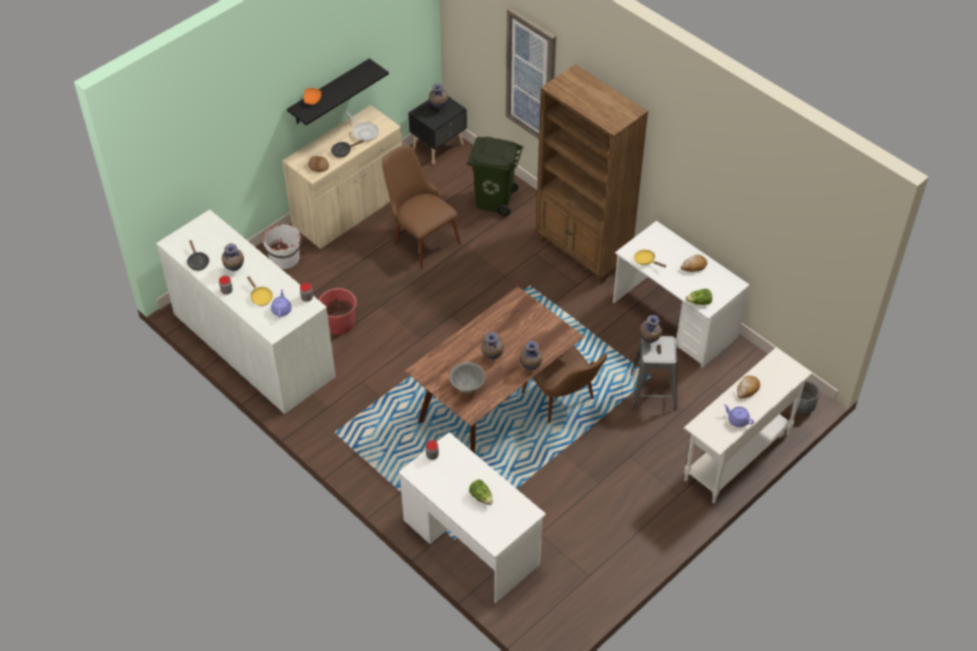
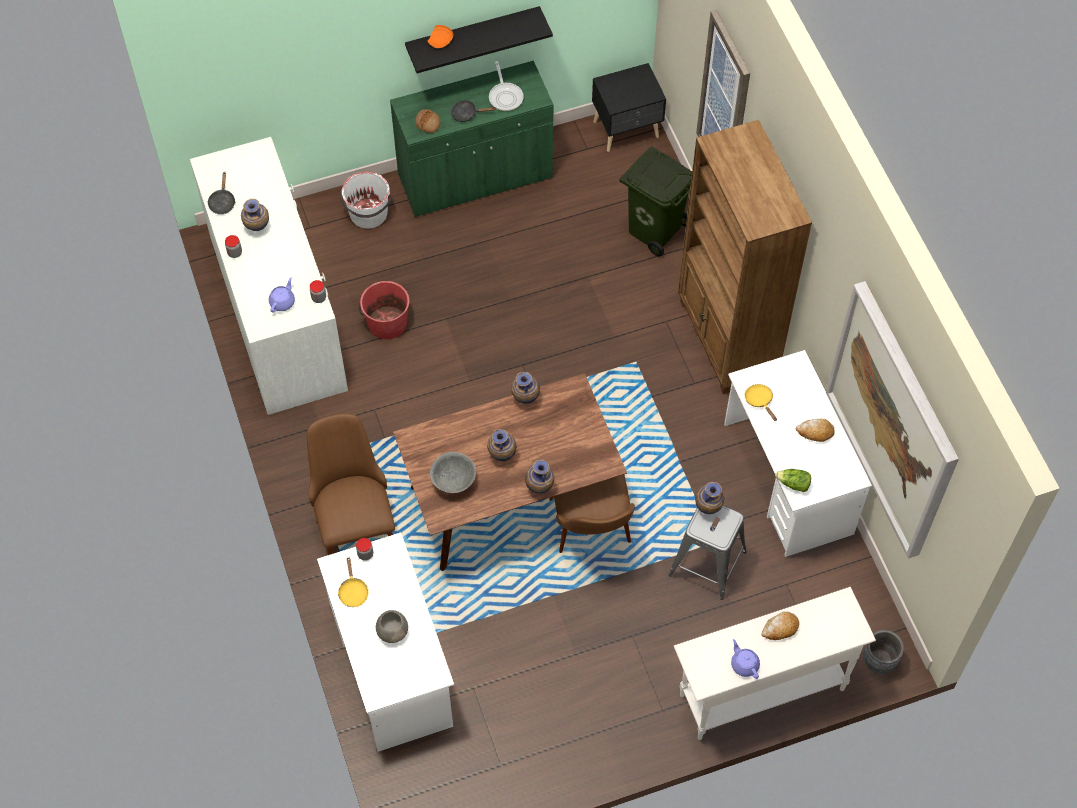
camera: 25 degrees right, 10 degrees up
yellow frying pan [247,276,273,306] -> yellow frying pan moved to [338,558,369,607]
beige cabinet [282,105,402,249] -> green cabinet [390,60,553,217]
brown chair [382,145,461,269] -> brown chair moved to [307,414,395,555]
vase [429,83,448,109] -> vase moved to [511,372,540,404]
lettuce [469,480,493,505] -> grey bowl [376,610,408,643]
none -> picture [826,281,959,558]

